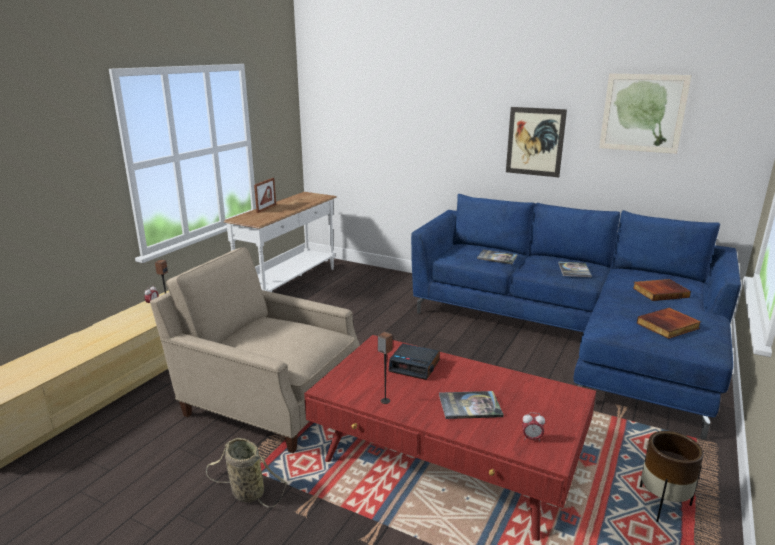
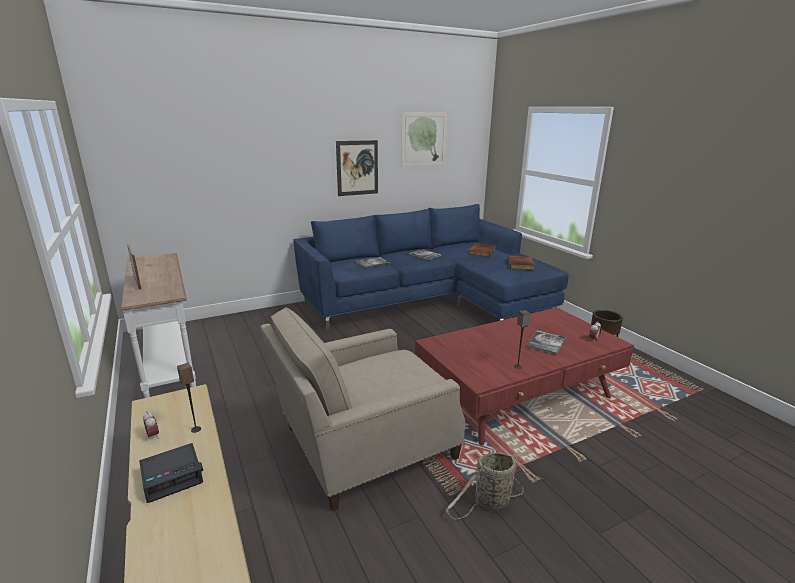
camera: 55 degrees left, 0 degrees up
alarm clock [389,343,440,380] -> alarm clock moved to [139,443,203,503]

